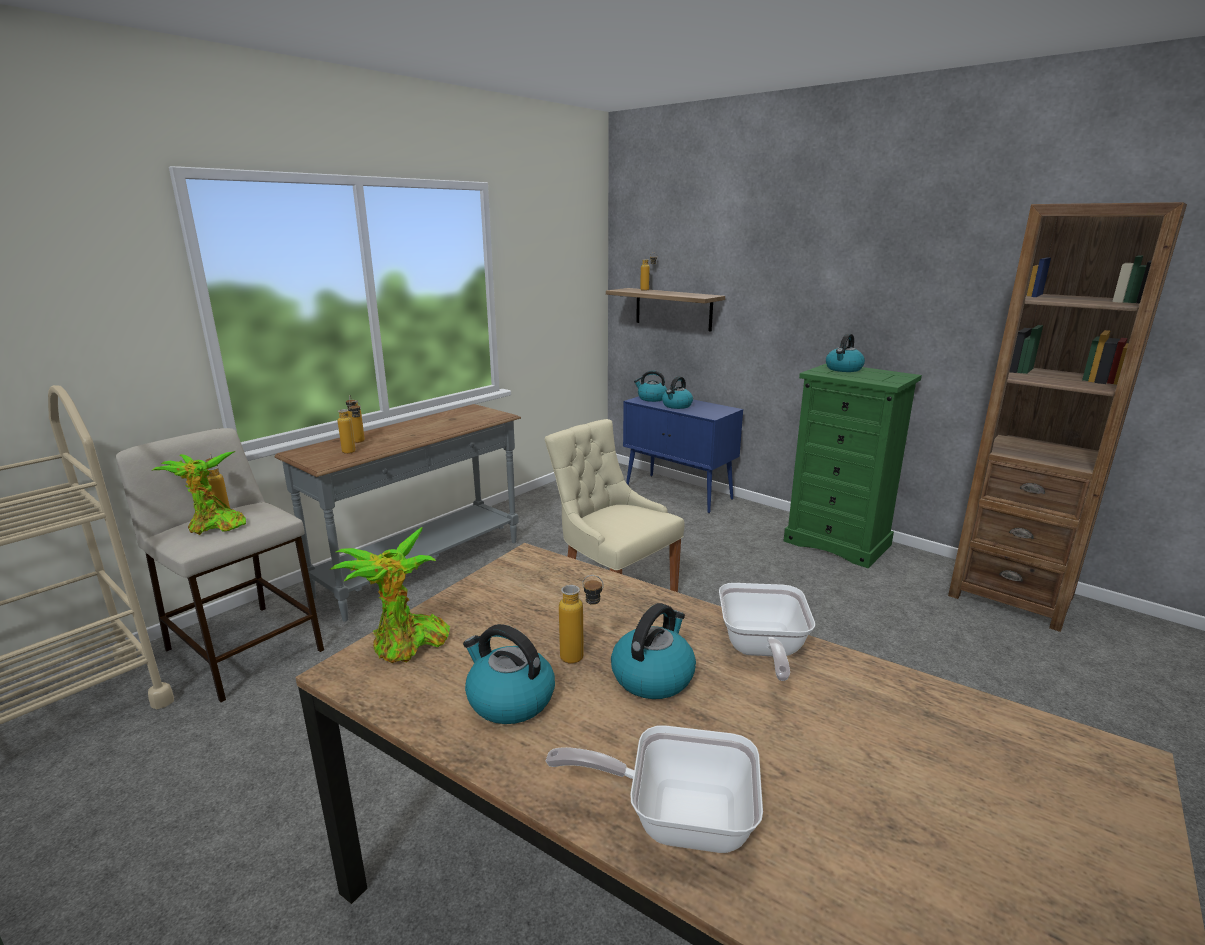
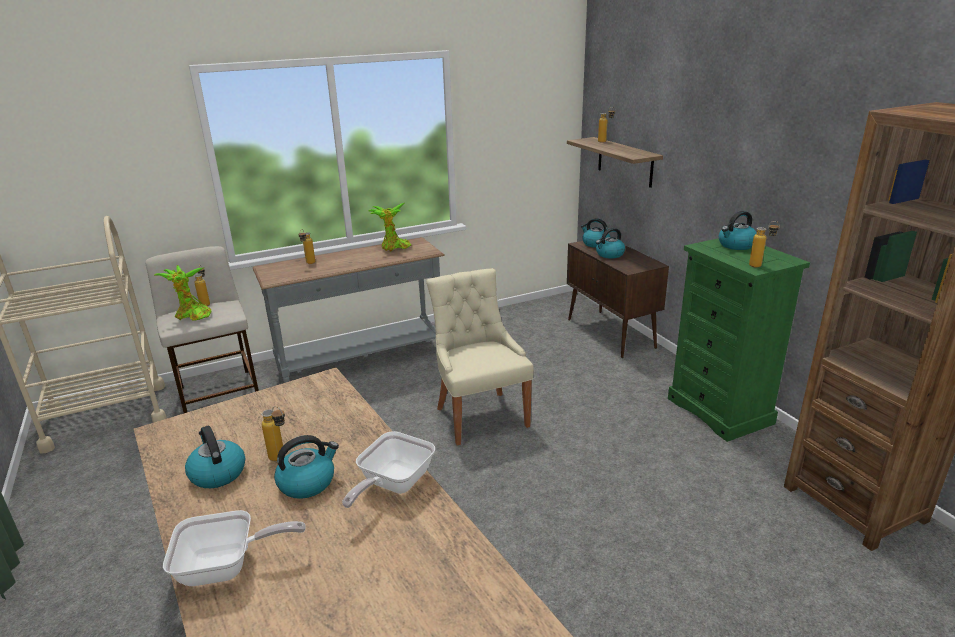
camera: 25 degrees right, 5 degrees up
potted plant [330,526,450,663] -> potted plant moved to [369,203,412,251]
bottle [338,401,361,454] -> bottle moved to [749,221,780,268]
frying pan [546,725,763,853] -> frying pan turned 135 degrees clockwise [163,510,306,586]
blue cabinet [623,396,743,513] -> brown cabinet [567,241,669,358]

